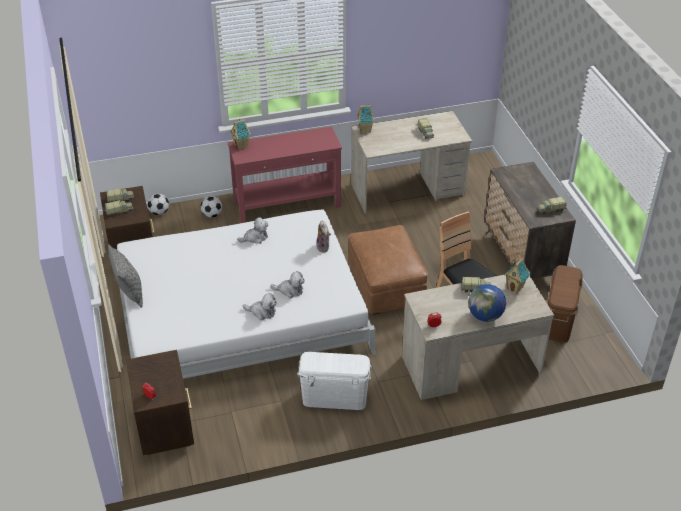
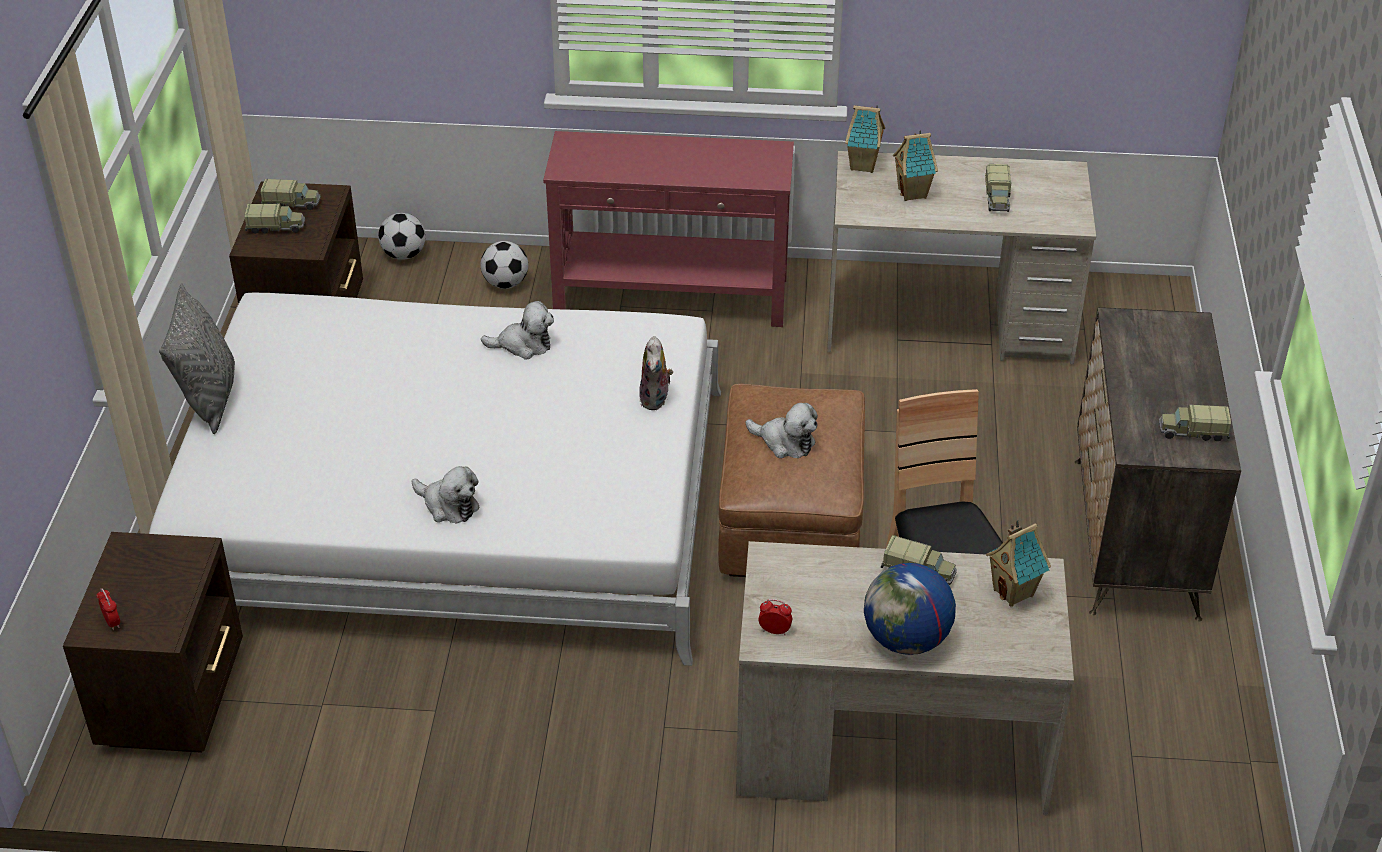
camera: 20 degrees right, 0 degrees up
toy house [230,119,251,150] -> toy house moved to [893,130,938,201]
plush toy [270,271,305,298] -> plush toy moved to [746,403,818,458]
white storage box [297,352,372,410] -> none
brown storage box [547,265,583,342] -> none

